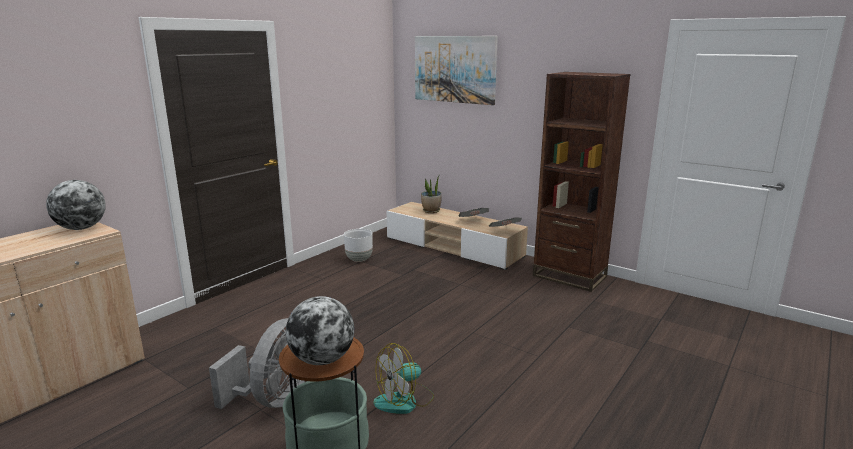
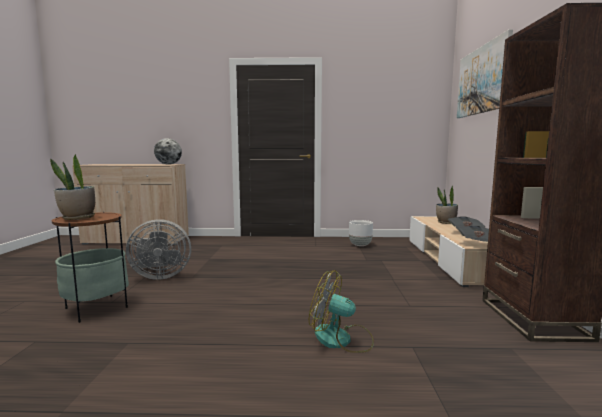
camera: 55 degrees right, 10 degrees down
globe [286,296,354,365] -> potted plant [50,154,95,220]
fan [373,343,434,414] -> fan moved to [309,270,374,353]

